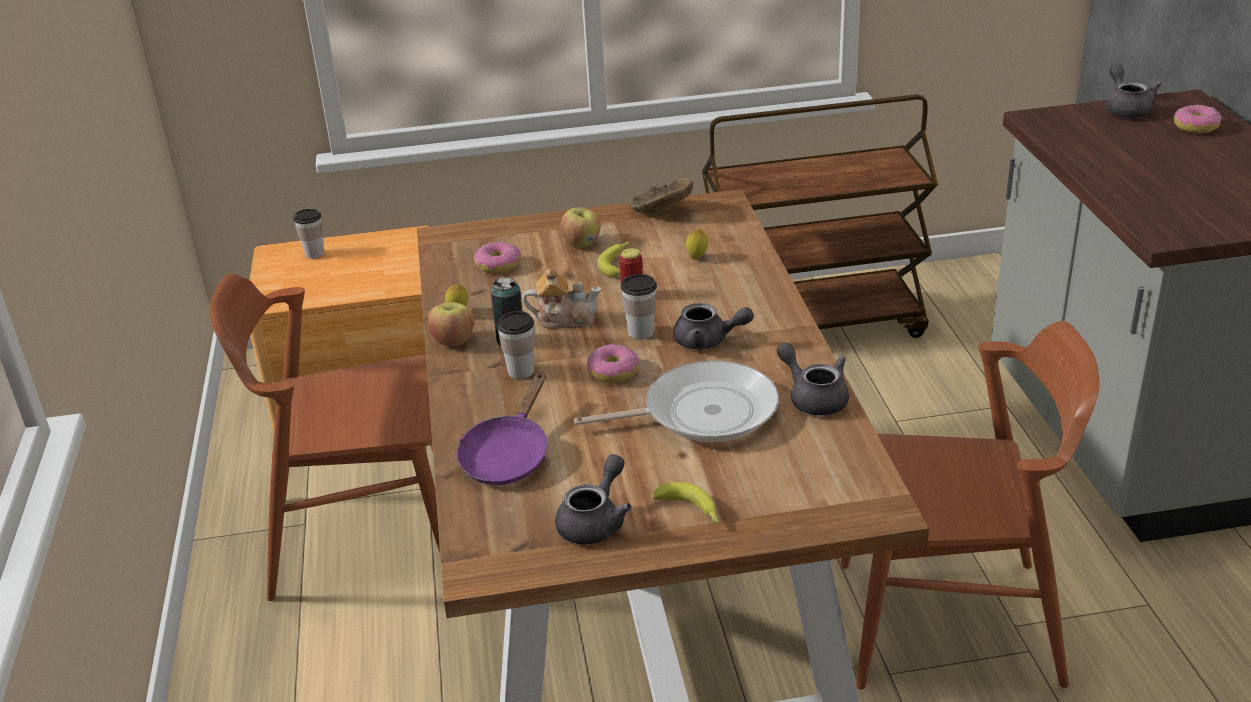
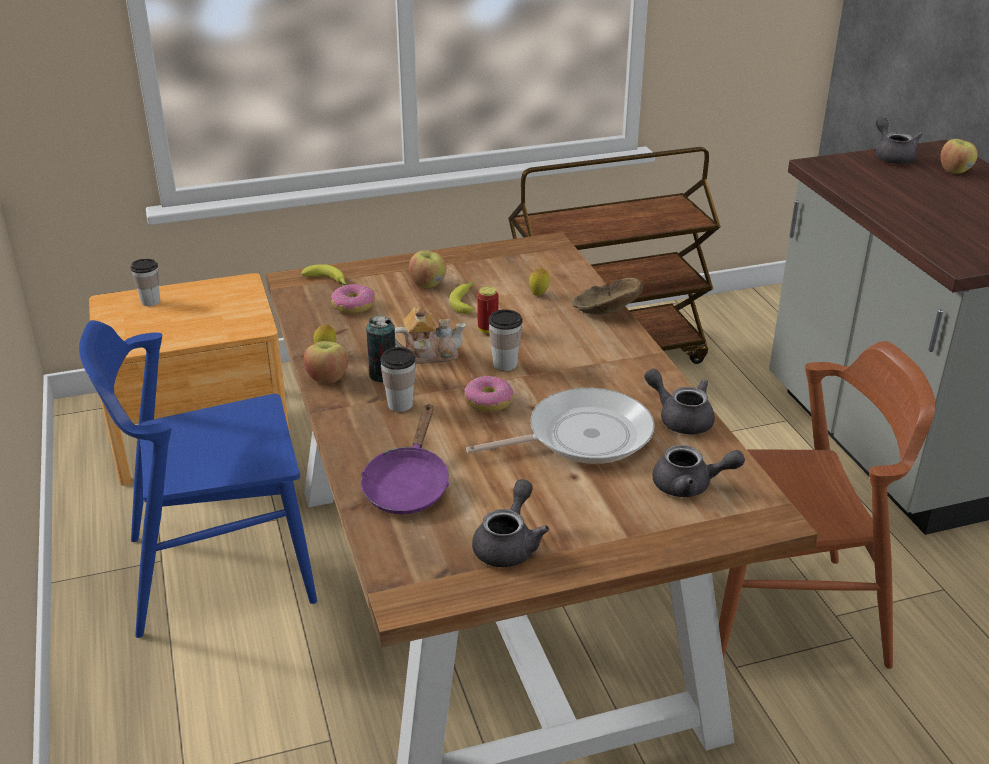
camera: 10 degrees left, 0 degrees up
brown chair [209,273,440,601] -> blue chair [79,320,317,638]
brown bowl [628,178,693,214] -> brown bowl moved to [572,278,643,315]
banana [653,482,719,523] -> banana moved to [302,264,346,285]
grey teapot [673,303,754,349] -> grey teapot moved to [653,445,745,497]
donut [1174,105,1222,133] -> apple [940,139,978,174]

